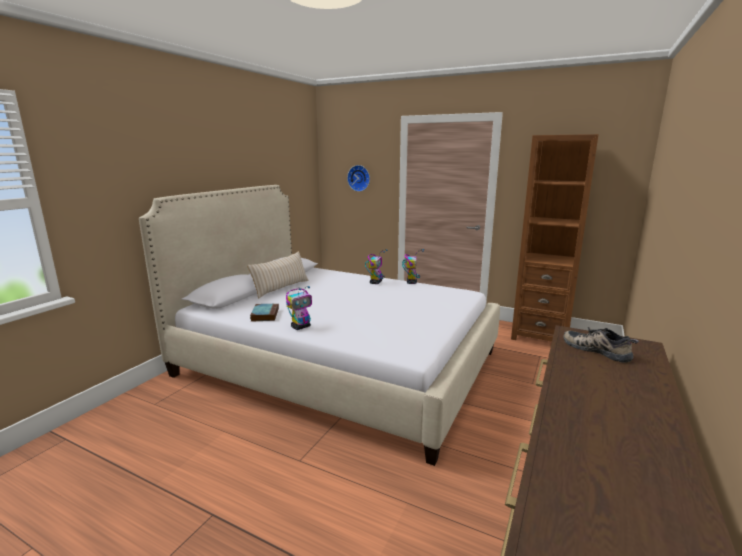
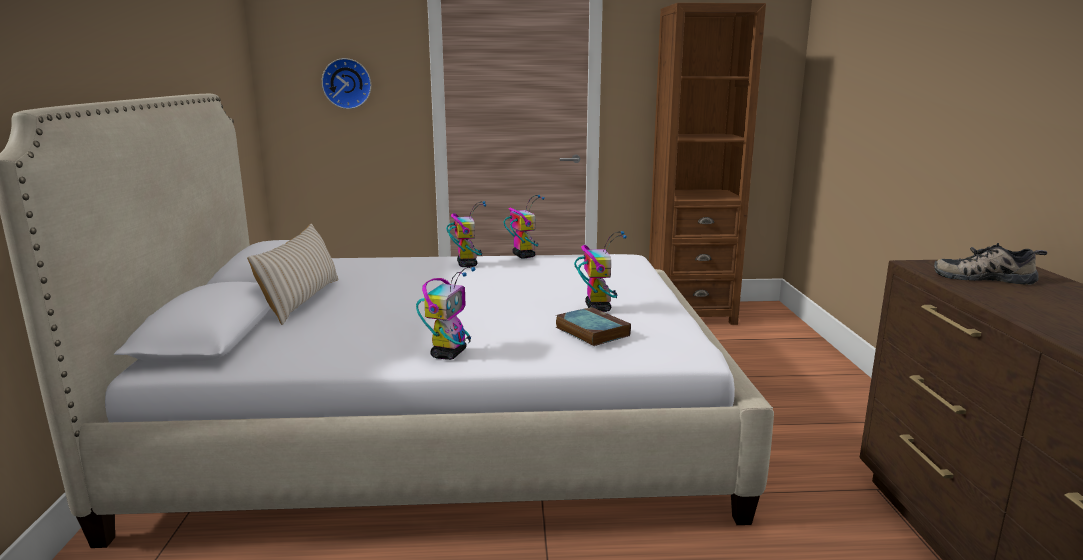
camera: 30 degrees left, 0 degrees up
book [250,304,279,322] -> book moved to [556,307,631,346]
none -> toy robot [574,231,627,312]

